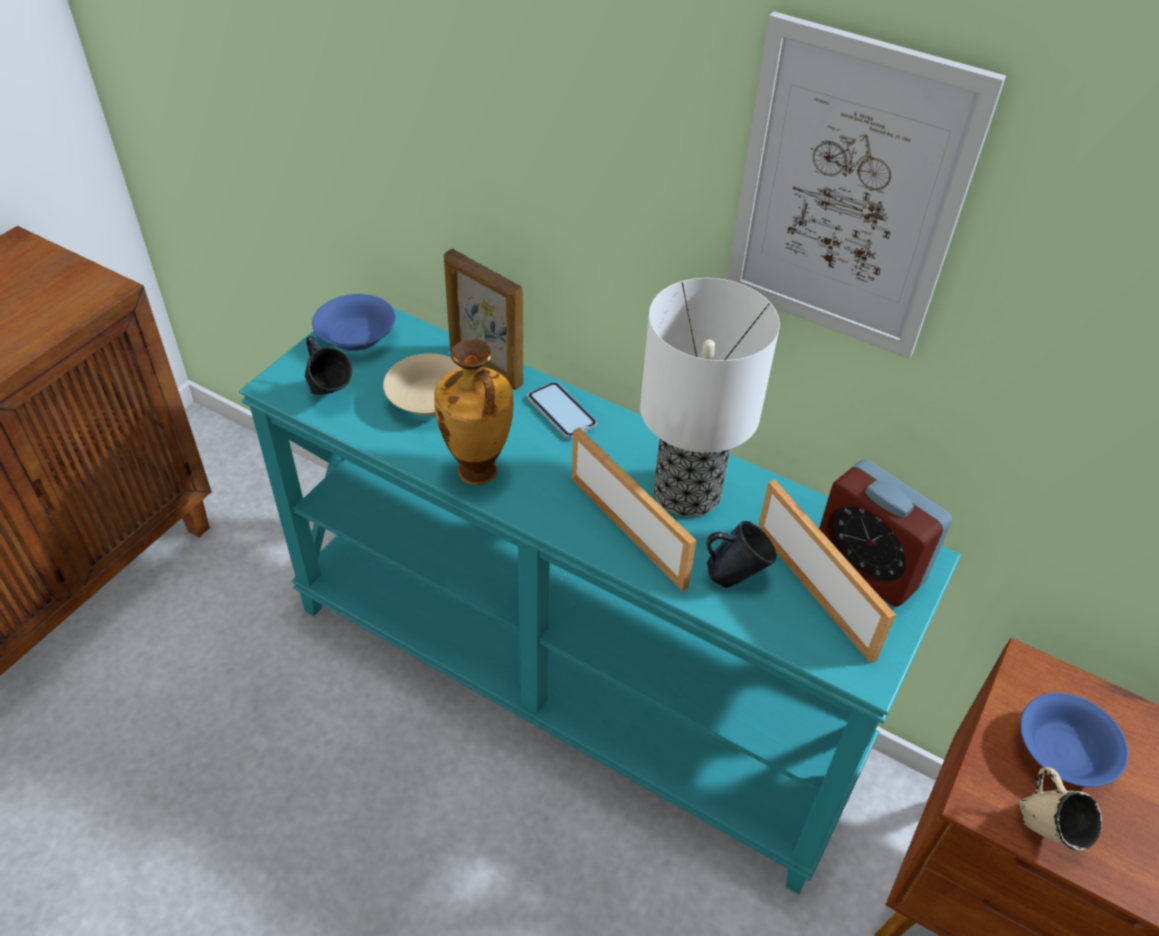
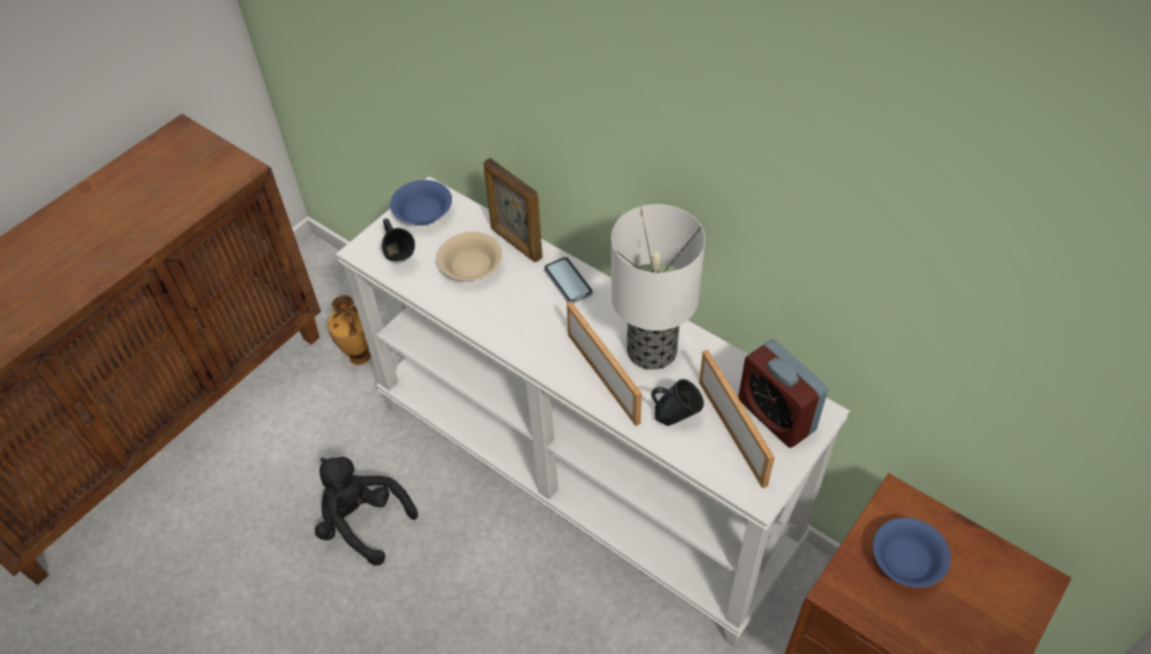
camera: 10 degrees right, 5 degrees up
turquoise console table [239,293,961,894] -> white console table [335,176,850,647]
vase [434,339,513,485] -> vase moved to [328,295,371,365]
picture [727,11,1006,359] -> none
beige mug [1019,767,1102,851] -> none
none -> black plush toy [315,457,418,566]

